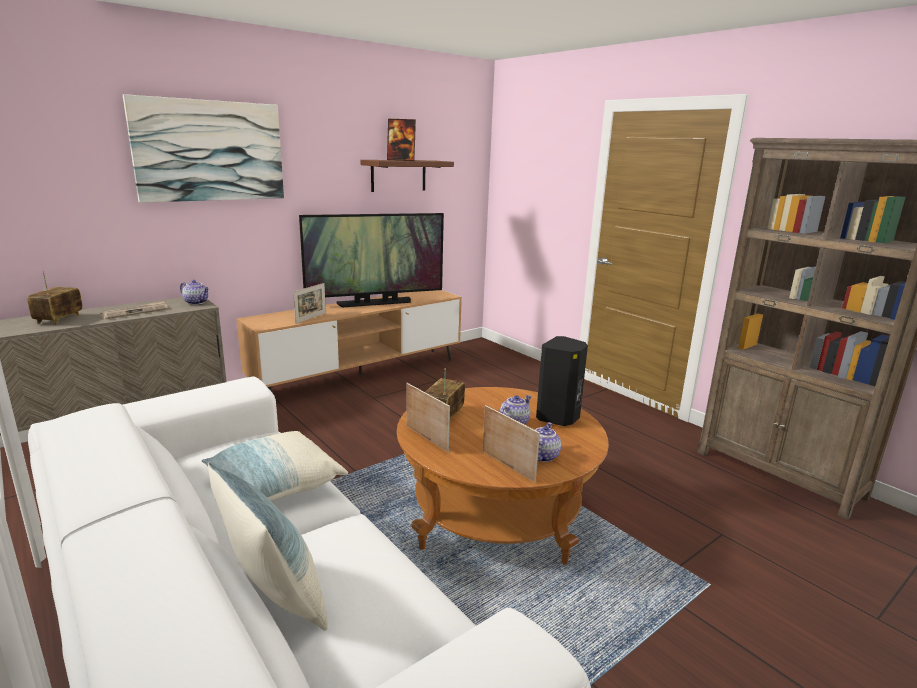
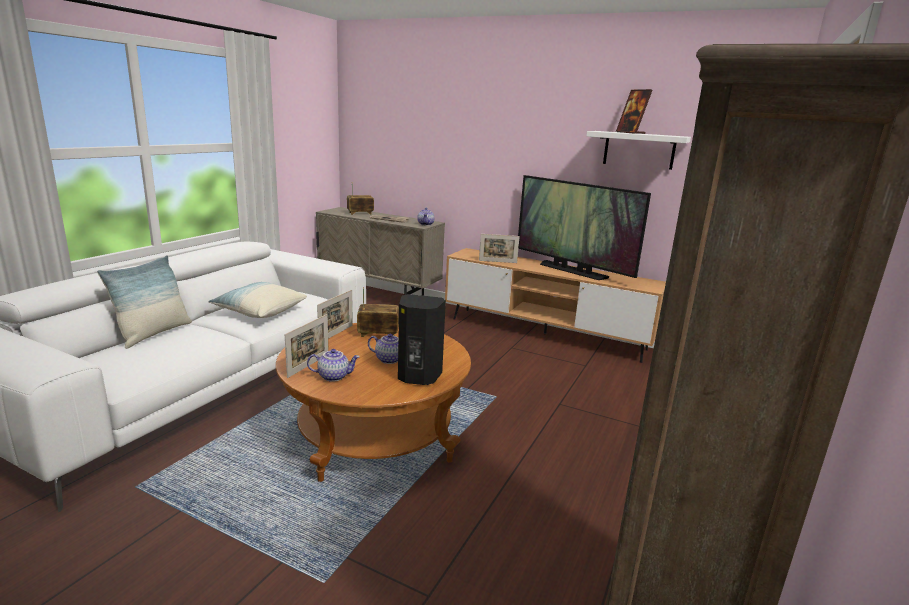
camera: 65 degrees right, 0 degrees up
picture [123,94,284,203] -> none
brown shelf [361,160,454,192] -> white shelf [586,131,691,170]

